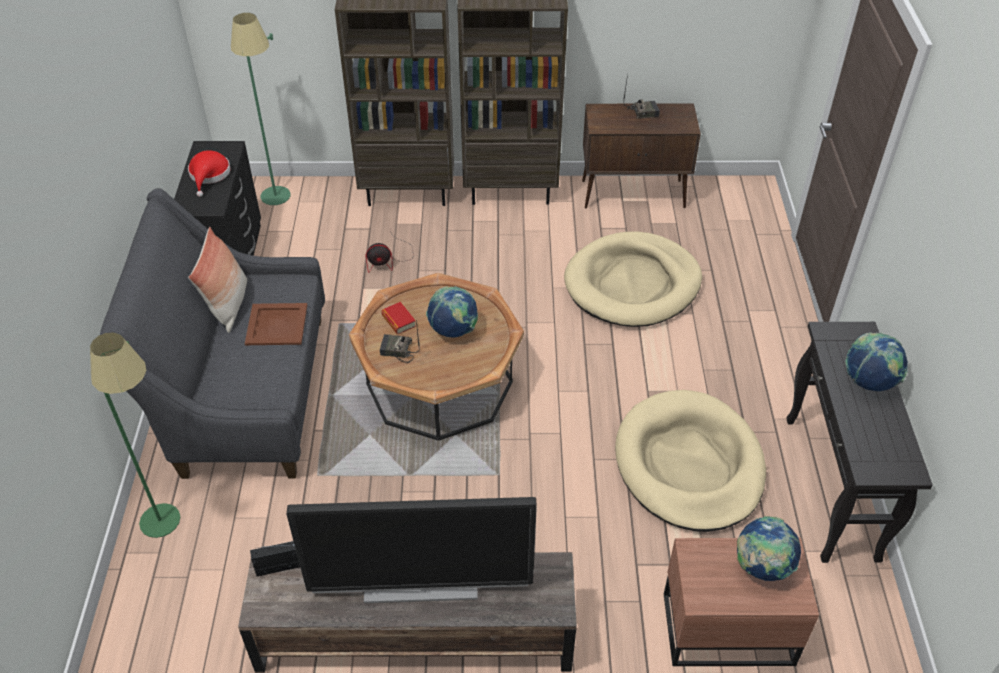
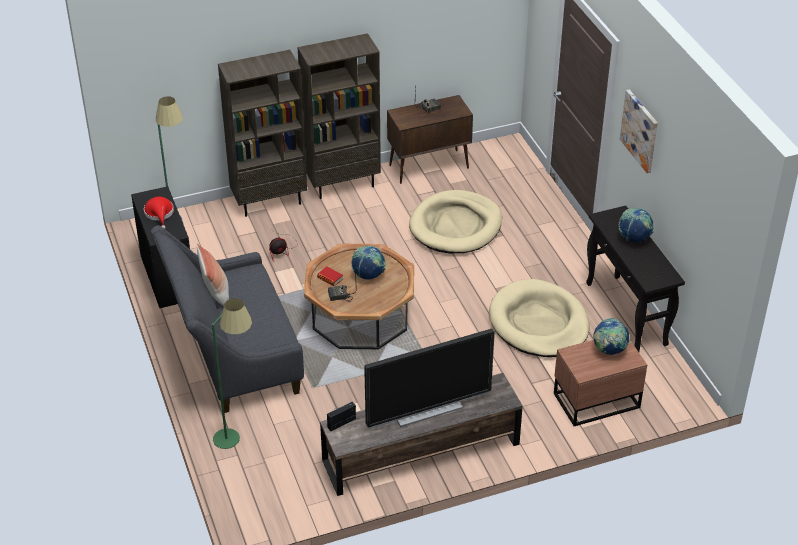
camera: 20 degrees left, 5 degrees down
brown tray [245,303,307,345] -> none
none -> picture [620,90,658,173]

